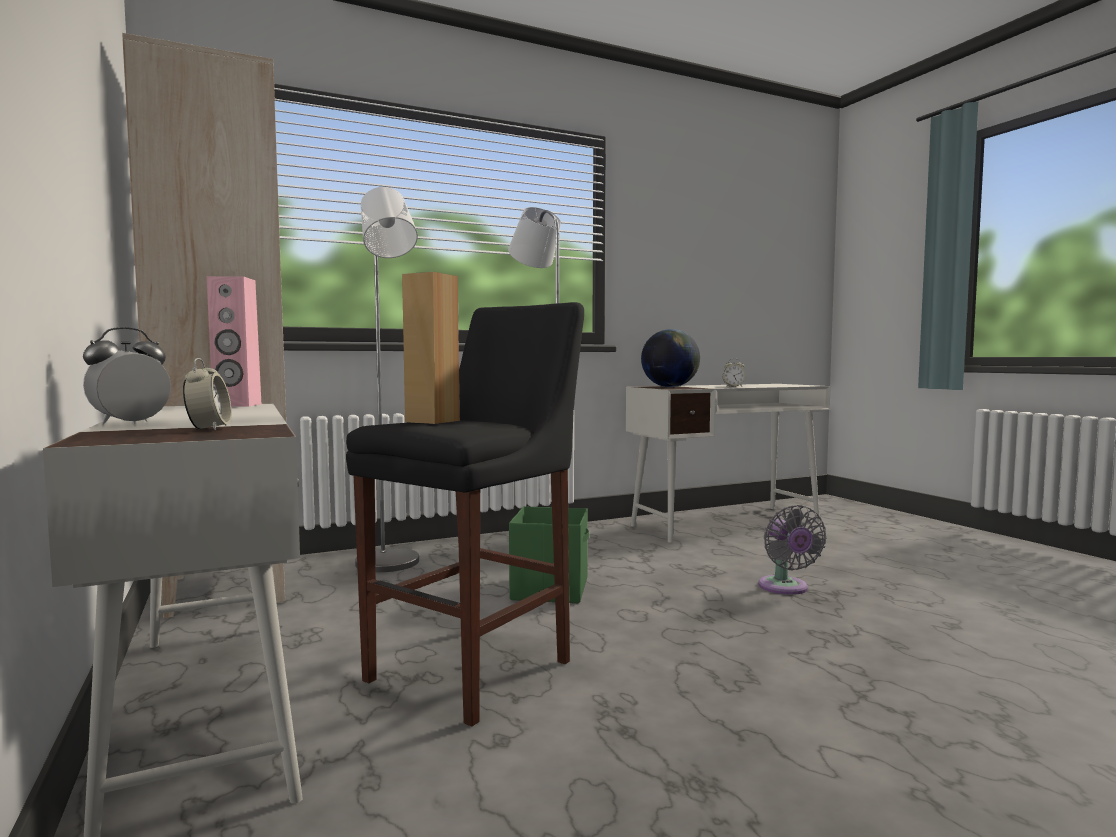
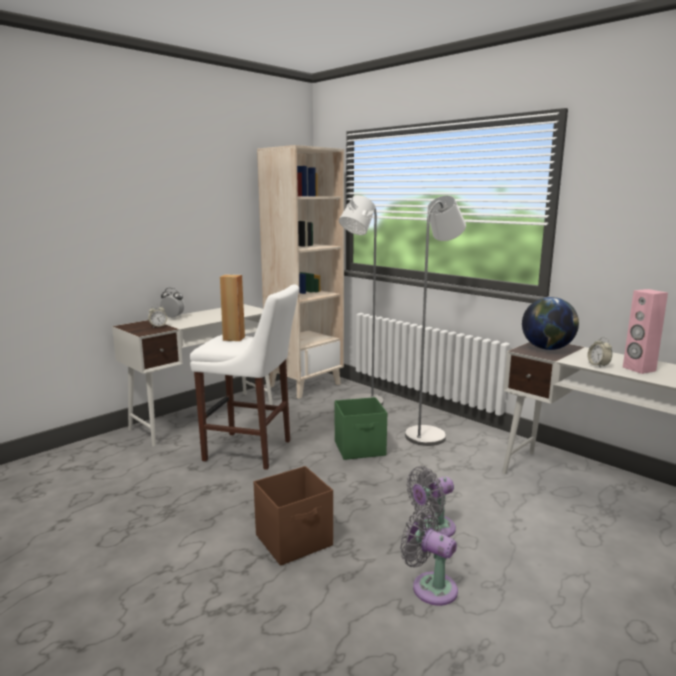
camera: 70 degrees right, 10 degrees up
pink speaker [207,276,261,407] -> pink speaker moved to [623,289,668,374]
black stool [346,302,584,727] -> white stool [190,285,299,470]
none -> brown storage box [254,466,333,566]
none -> grey fan [400,507,458,606]

